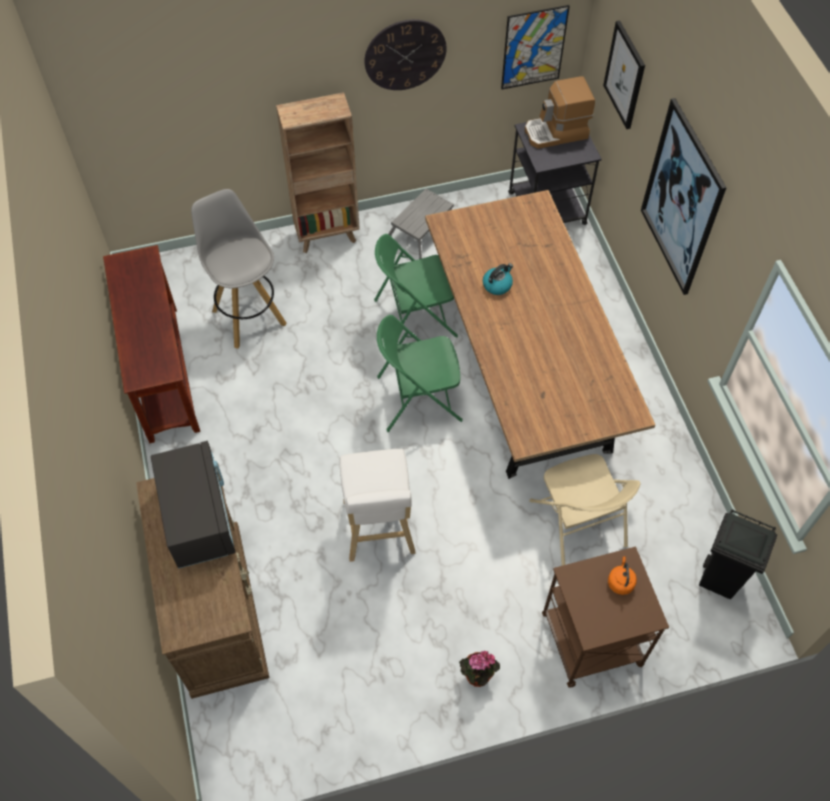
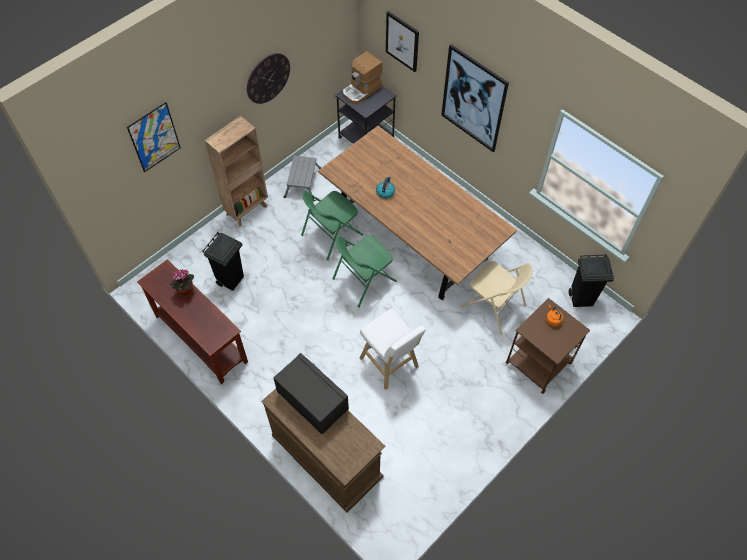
camera: 30 degrees left, 0 degrees up
grey stool [191,189,286,349] -> black trash can [202,232,244,291]
potted plant [459,650,500,687] -> potted plant moved to [170,269,194,297]
picture [501,5,570,89] -> picture moved to [127,102,181,172]

